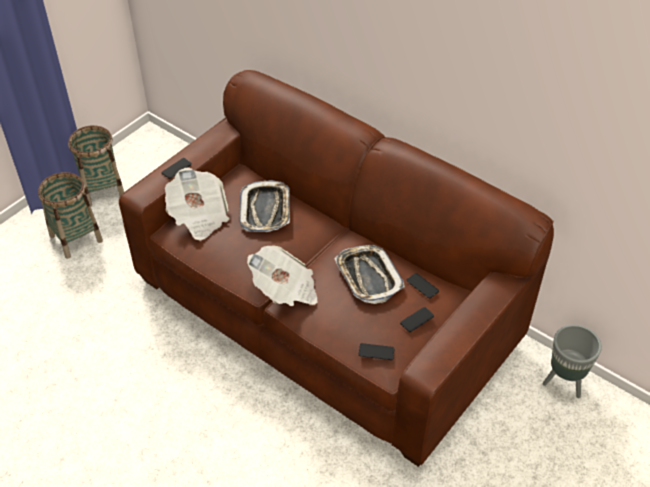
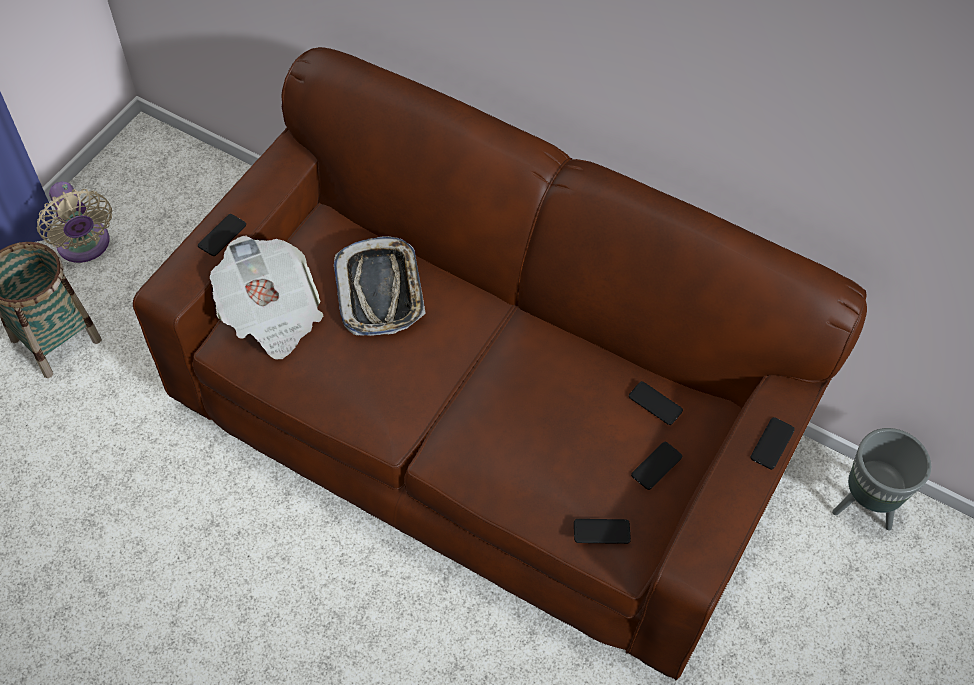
camera: 10 degrees left, 10 degrees up
basket [68,125,124,206] -> beige fan [37,182,112,263]
newspaper [247,245,318,306] -> none
tray [334,245,405,304] -> none
none -> phone [750,417,795,470]

